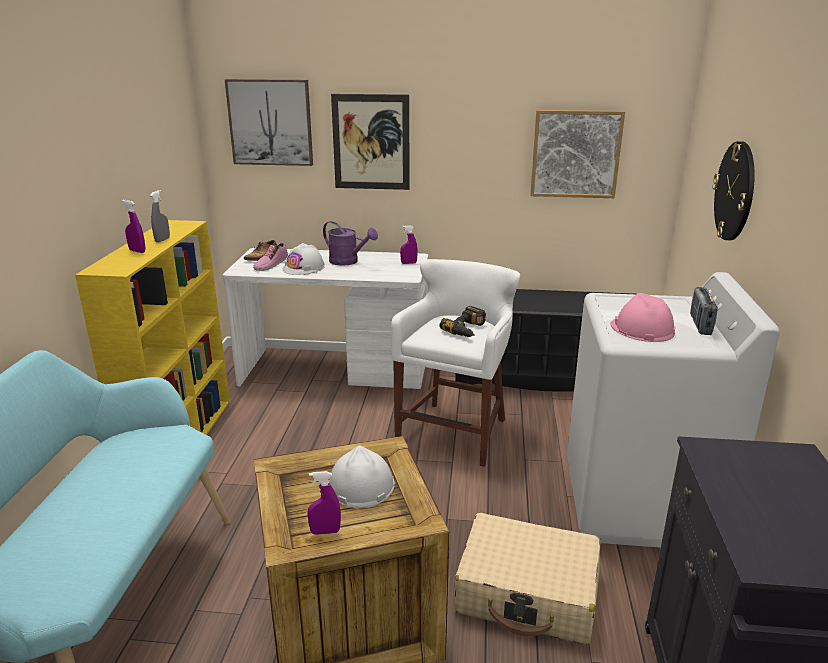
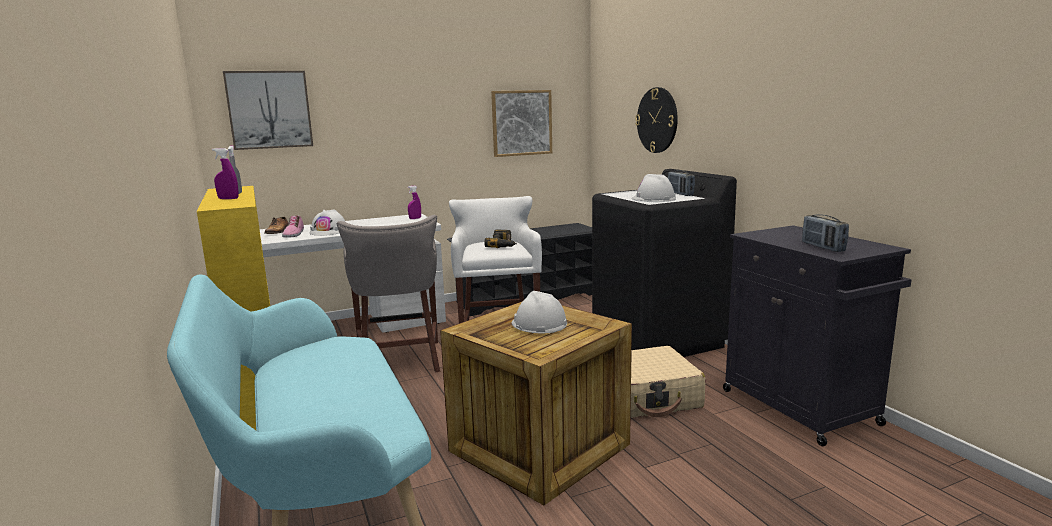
camera: 30 degrees left, 10 degrees down
purple spray bottle [308,471,341,535] -> none
purple watering can [323,221,378,266] -> none
picture [331,94,410,190] -> none
white washing machine [567,272,780,548] -> black washing machine [592,169,737,357]
pink hard hat [610,293,675,342] -> white hard hat [631,174,676,202]
none -> grey stool [337,215,440,372]
none -> radio [802,214,849,252]

